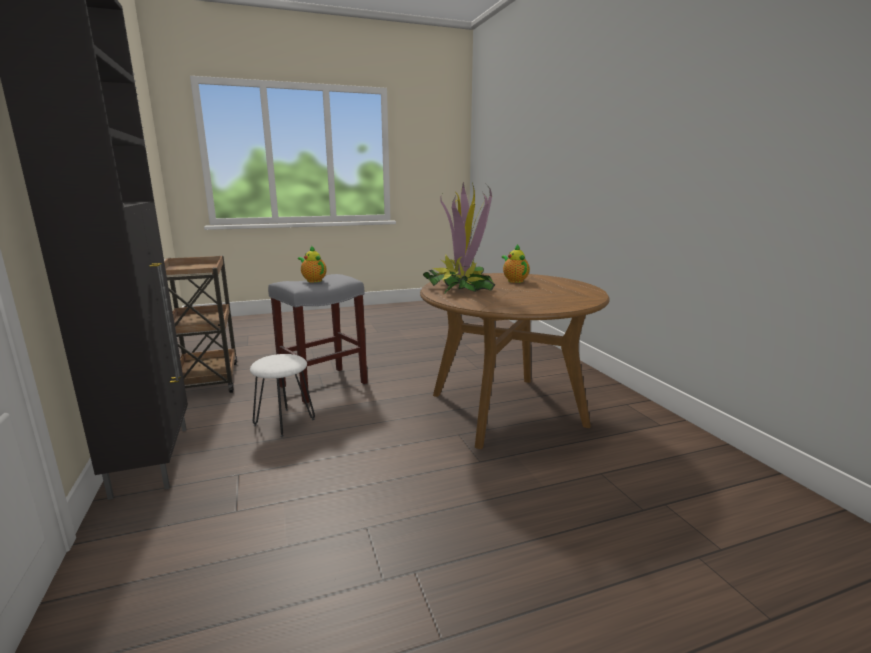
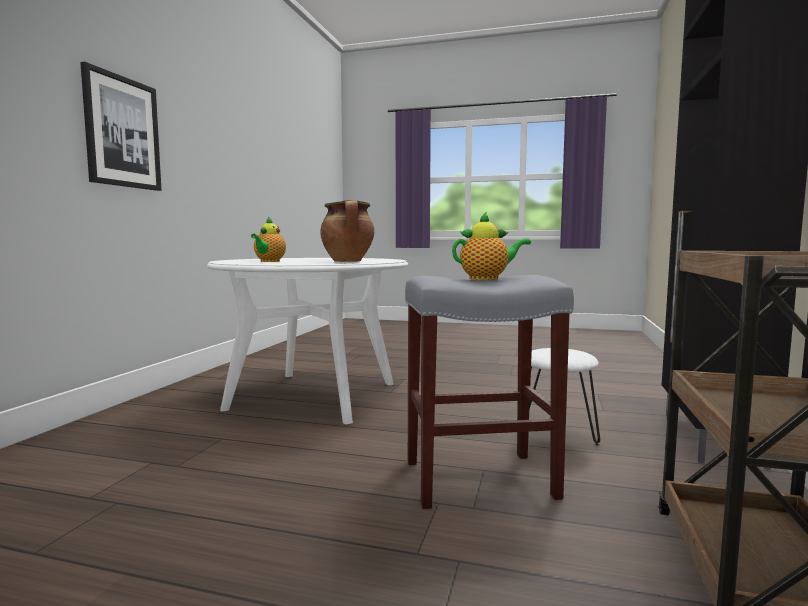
camera: 145 degrees left, 10 degrees down
teapot [298,245,327,282] -> teapot turned 90 degrees counterclockwise [452,212,531,280]
brown dining table [420,273,610,449] -> white dining table [207,258,408,424]
potted plant [423,182,495,294] -> cooking pot [320,200,374,262]
none -> picture [80,62,162,191]

